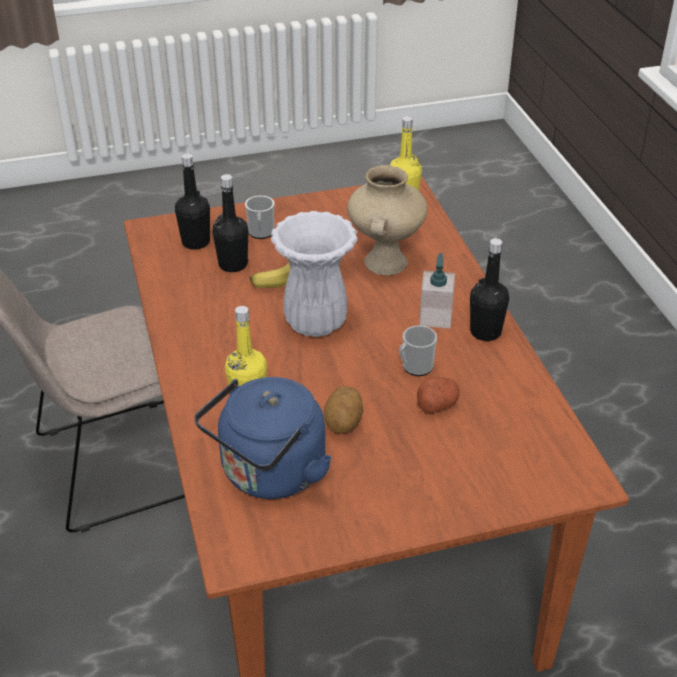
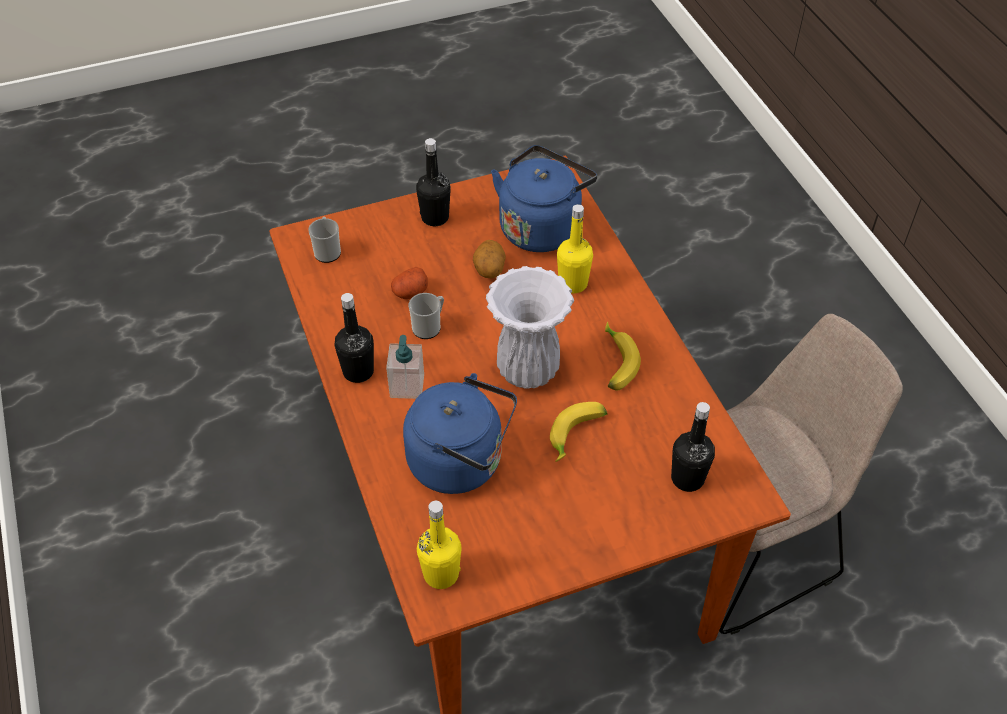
camera: 175 degrees right, 10 degrees up
black bottle [212,174,249,272] -> black bottle moved to [416,138,451,226]
mug [245,196,274,239] -> mug moved to [308,217,341,263]
beige vase [347,165,427,276] -> blue kettle [403,373,517,494]
none -> banana [605,322,641,390]

